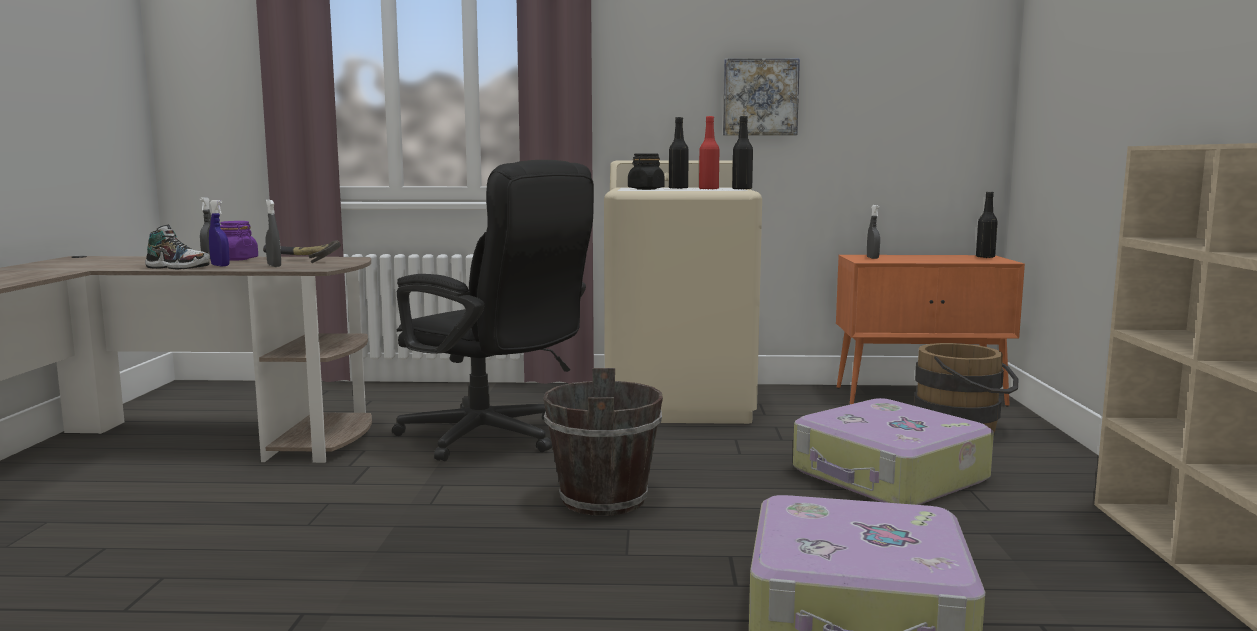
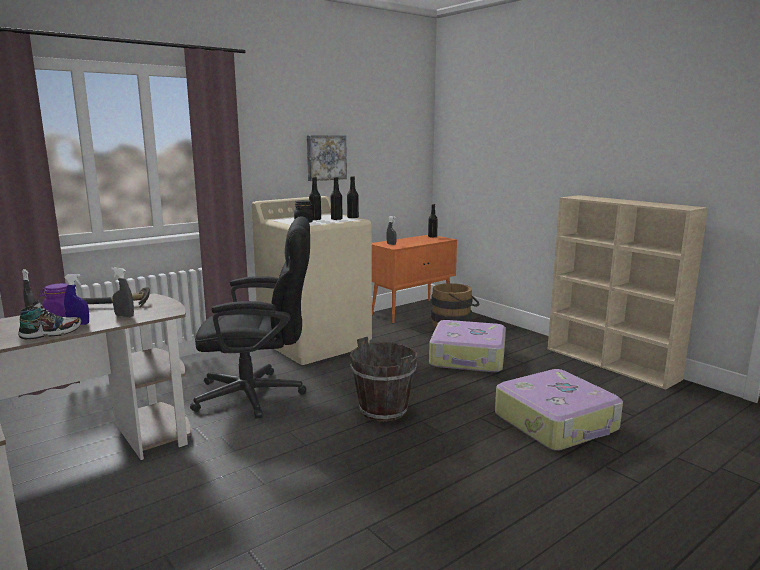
camera: 40 degrees left, 5 degrees up
red bottle [699,116,719,190] -> black bottle [330,177,343,220]

